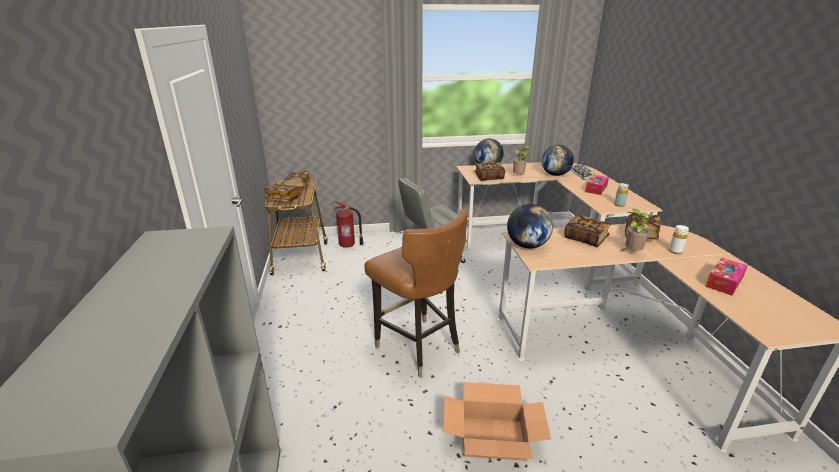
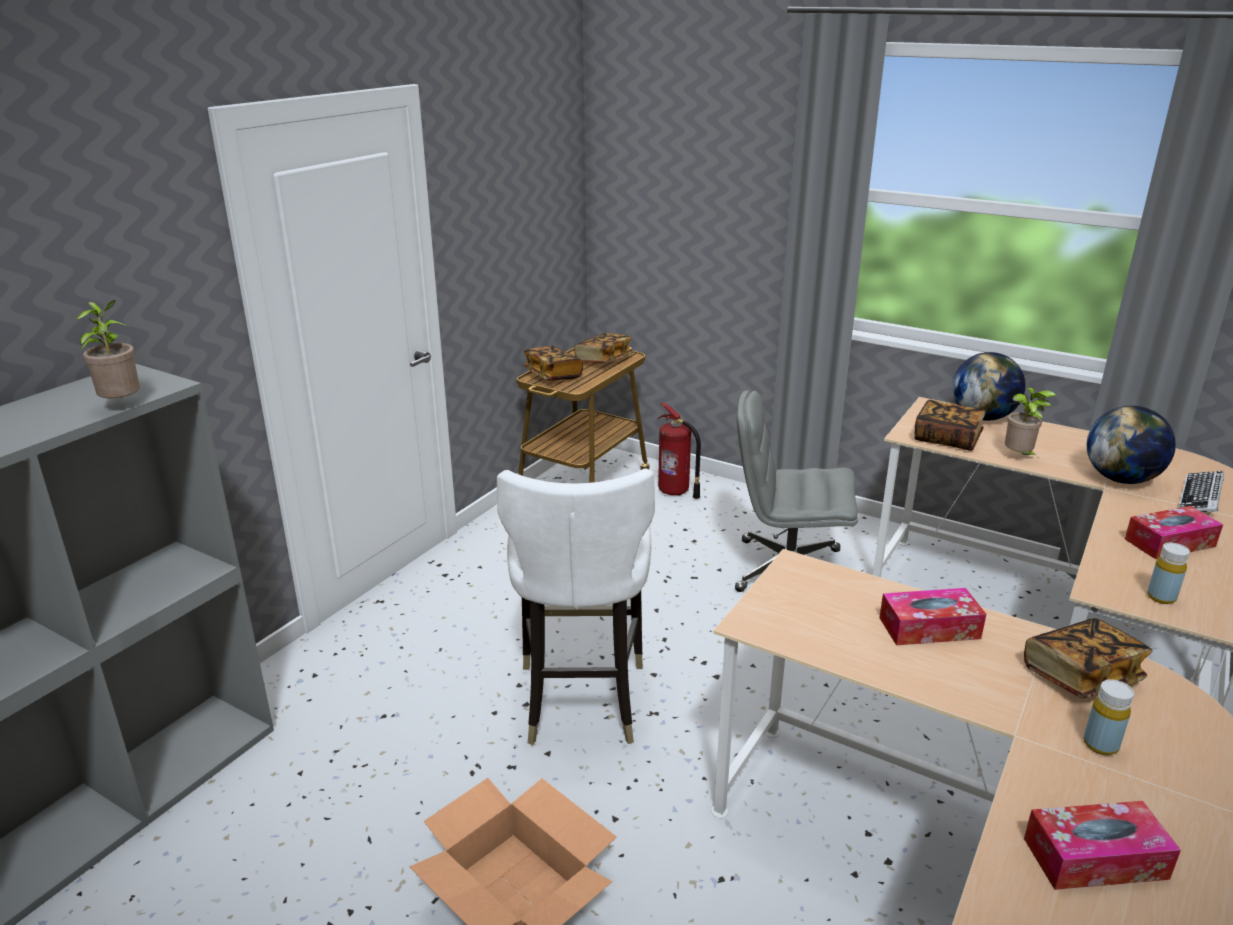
camera: 40 degrees right, 0 degrees up
brown chair [364,209,468,377] -> white chair [497,468,655,745]
globe [507,204,553,248] -> none
book [564,214,611,247] -> tissue box [879,588,986,645]
potted plant [621,209,652,251] -> potted plant moved to [76,301,140,399]
white bottle [669,225,689,254] -> yellow bottle [1083,679,1134,755]

